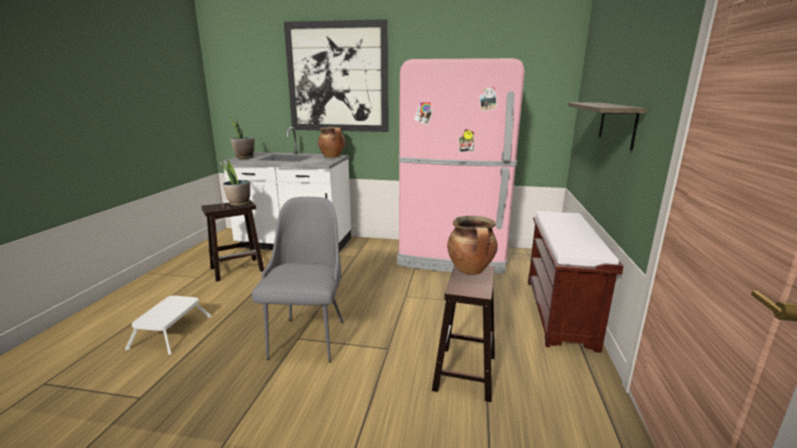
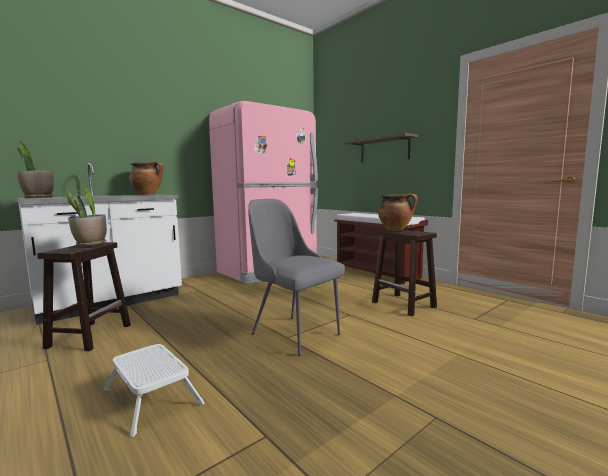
camera: 50 degrees left, 10 degrees down
picture [284,19,388,132] -> none

